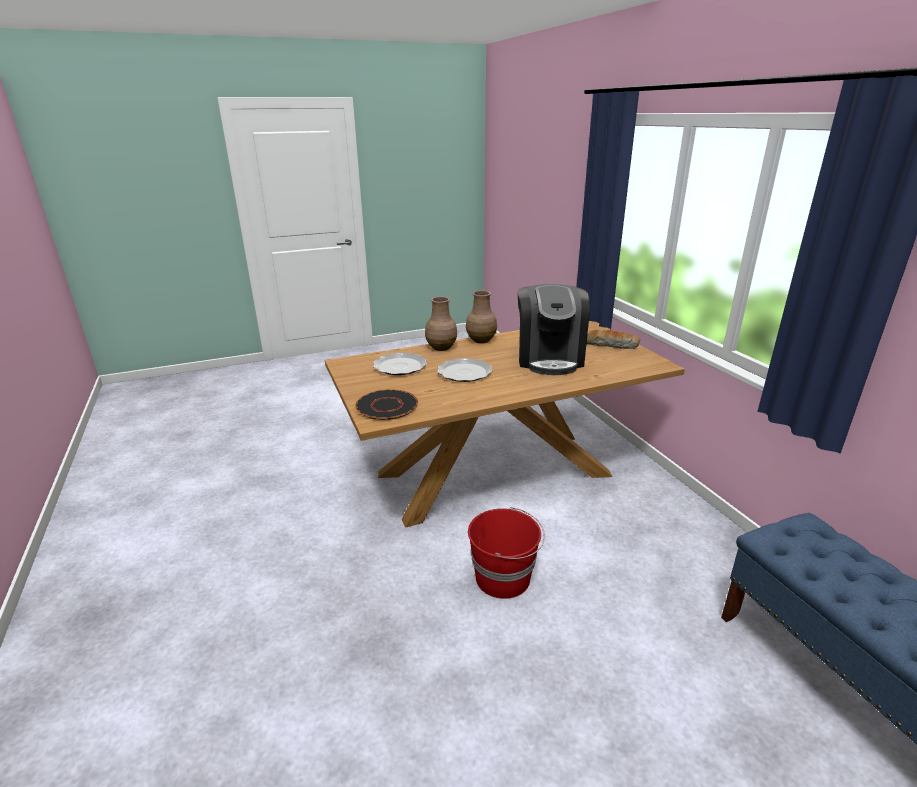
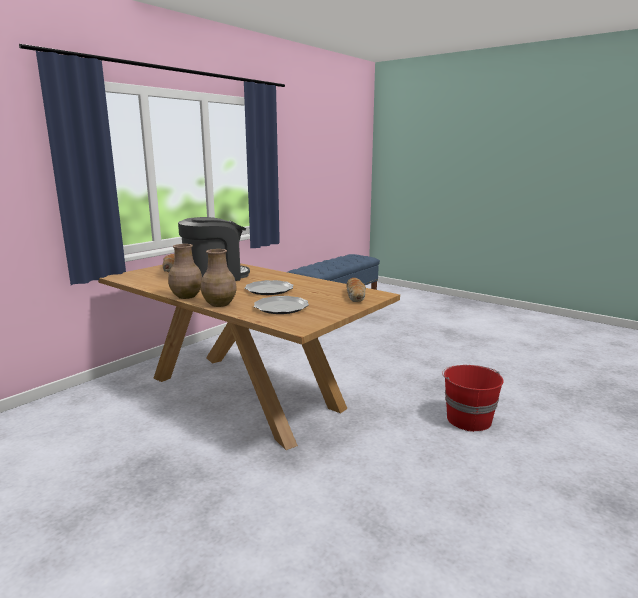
camera: 120 degrees left, 10 degrees down
black plate [355,389,418,420] -> bread [346,278,366,302]
red bucket [468,507,545,599] -> red bucket moved to [442,365,504,432]

